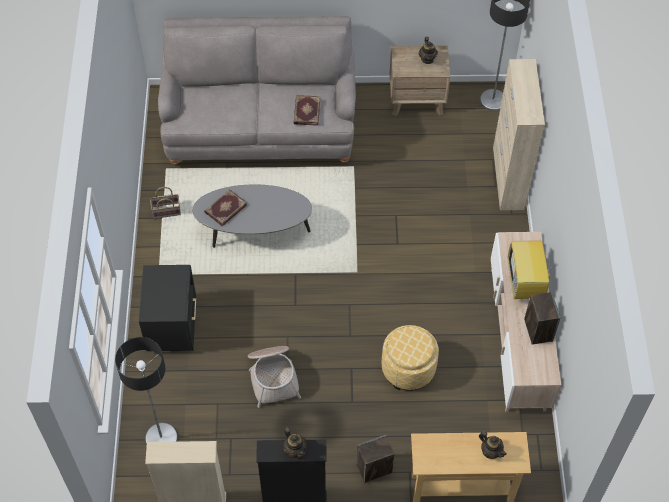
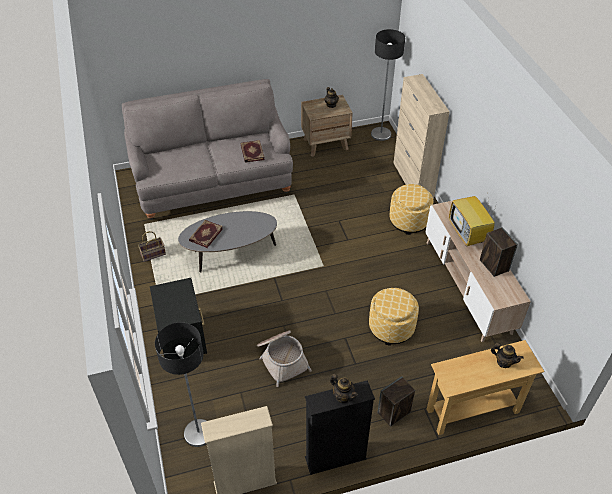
camera: 15 degrees left, 10 degrees down
none -> ottoman [390,184,433,235]

